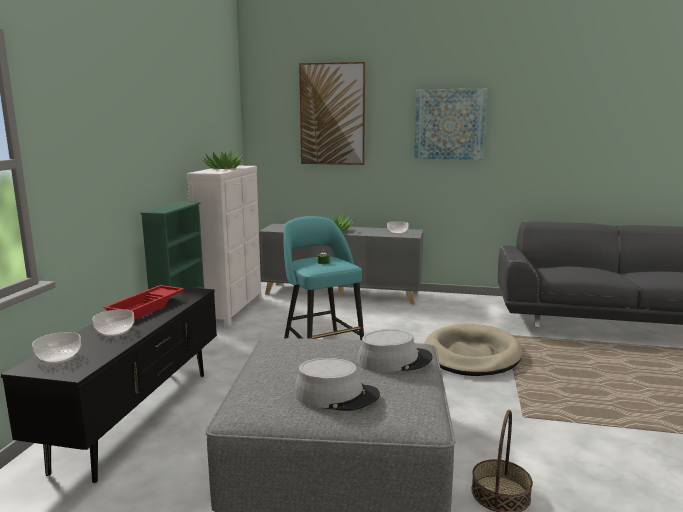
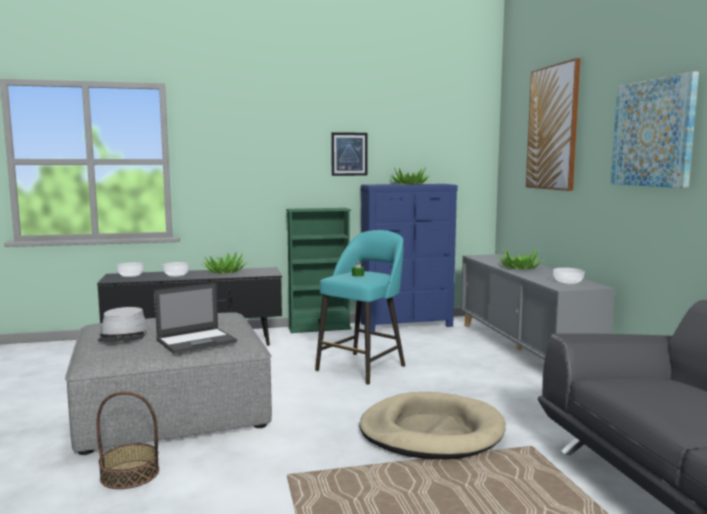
camera: 65 degrees right, 5 degrees down
red tray [103,285,184,320] -> potted plant [202,252,248,274]
white dresser [187,166,261,327] -> blue dresser [361,184,458,332]
grey hat [357,329,432,372] -> laptop [154,283,237,354]
none -> picture [331,132,368,176]

